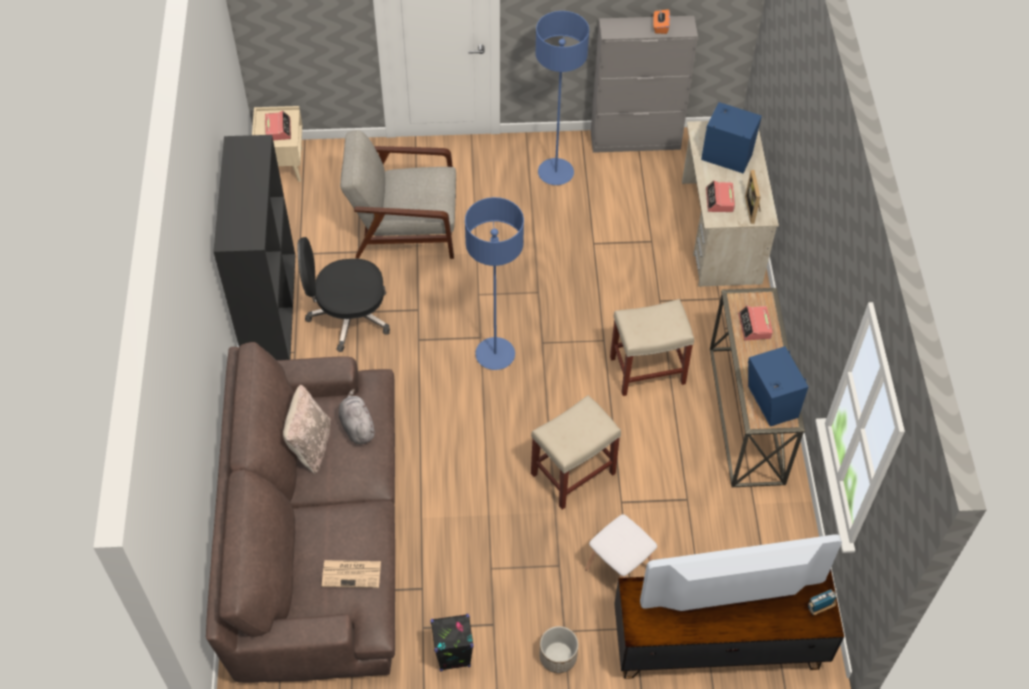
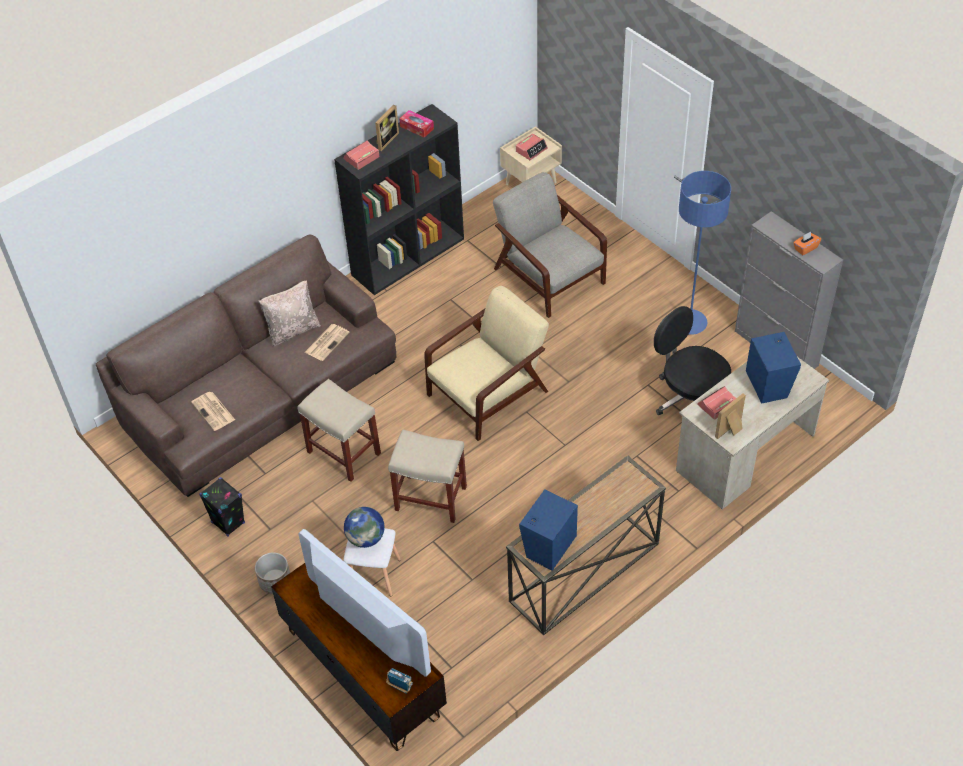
camera: 55 degrees right, 5 degrees down
black office chair [297,237,390,352] -> black office chair moved to [654,306,731,415]
grey plush toy [339,389,375,444] -> newspaper [305,324,350,361]
blue floor lamp [465,197,524,370] -> beige armchair [424,286,549,441]
beige stool [610,299,694,396] -> beige stool moved to [298,379,381,482]
alarm clock [738,306,773,340] -> alarm clock moved to [343,140,379,170]
none -> globe [344,507,385,548]
none -> picture frame [375,105,399,151]
none -> tissue box [399,110,434,138]

